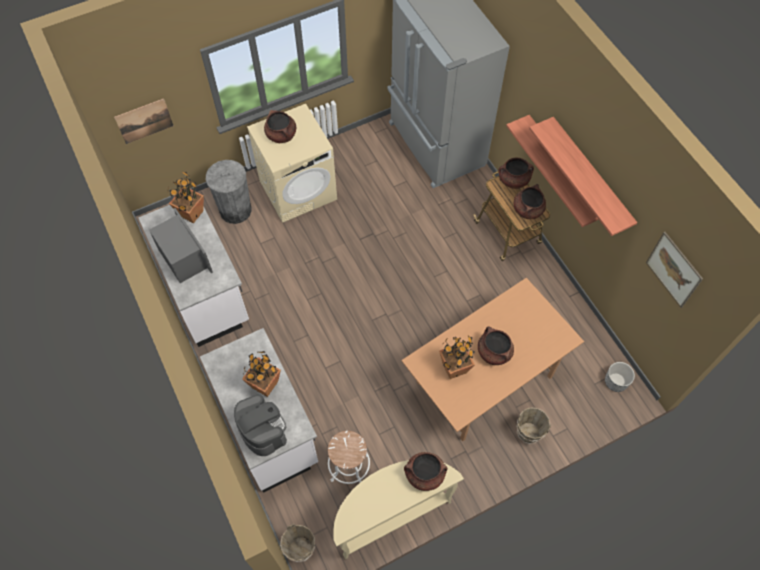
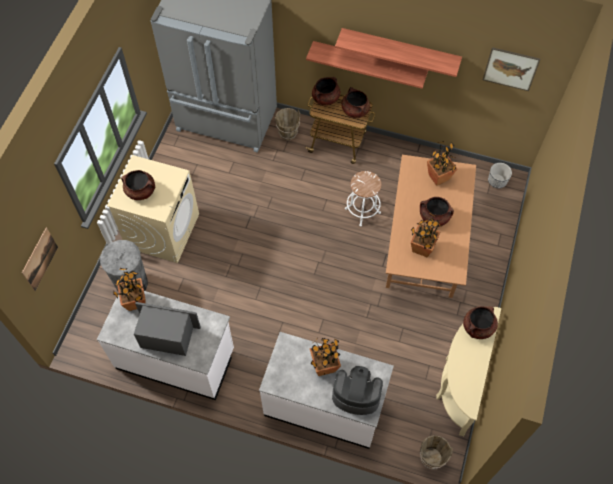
camera: 45 degrees left, 0 degrees up
white stool [328,431,370,484] -> white stool moved to [345,171,381,227]
brown bucket [517,407,552,444] -> brown bucket moved to [275,108,300,140]
none -> potted plant [427,142,457,186]

